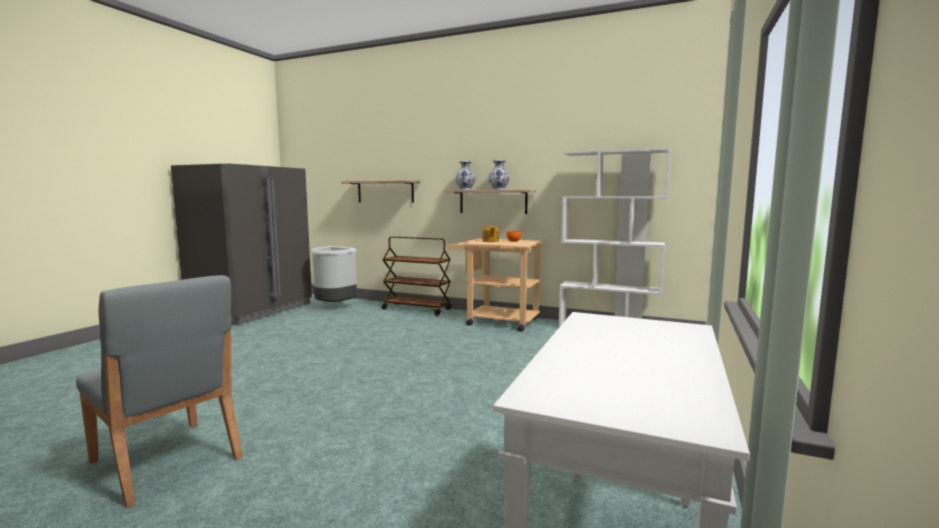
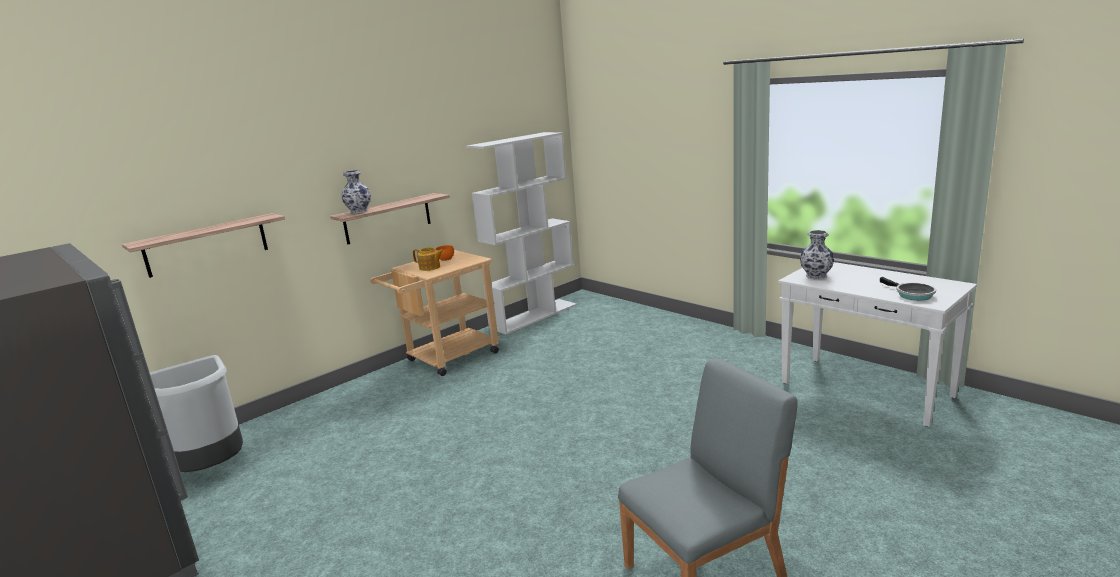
camera: 65 degrees left, 10 degrees up
brown cart [382,237,452,316] -> none
vase [489,159,509,190] -> vase moved to [800,230,834,280]
none -> frying pan [880,277,936,301]

